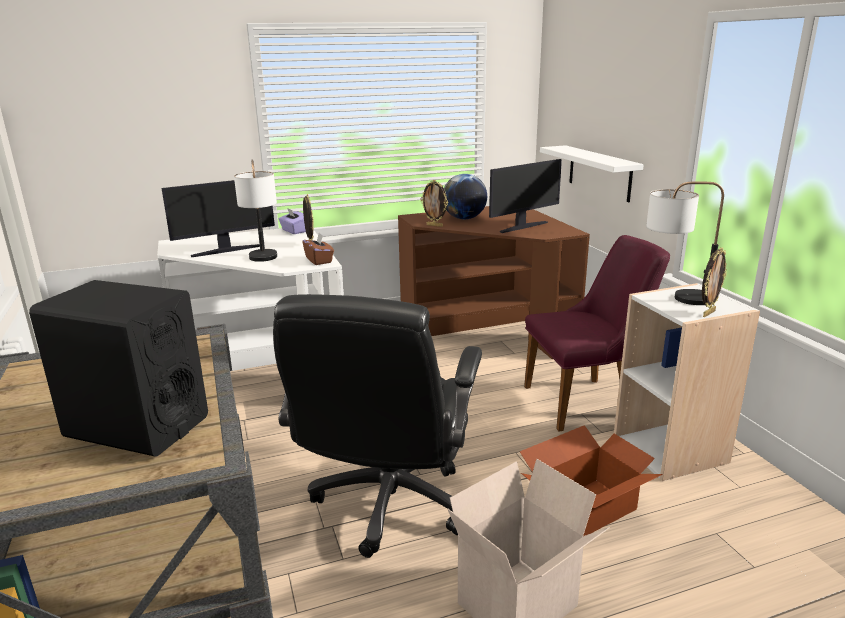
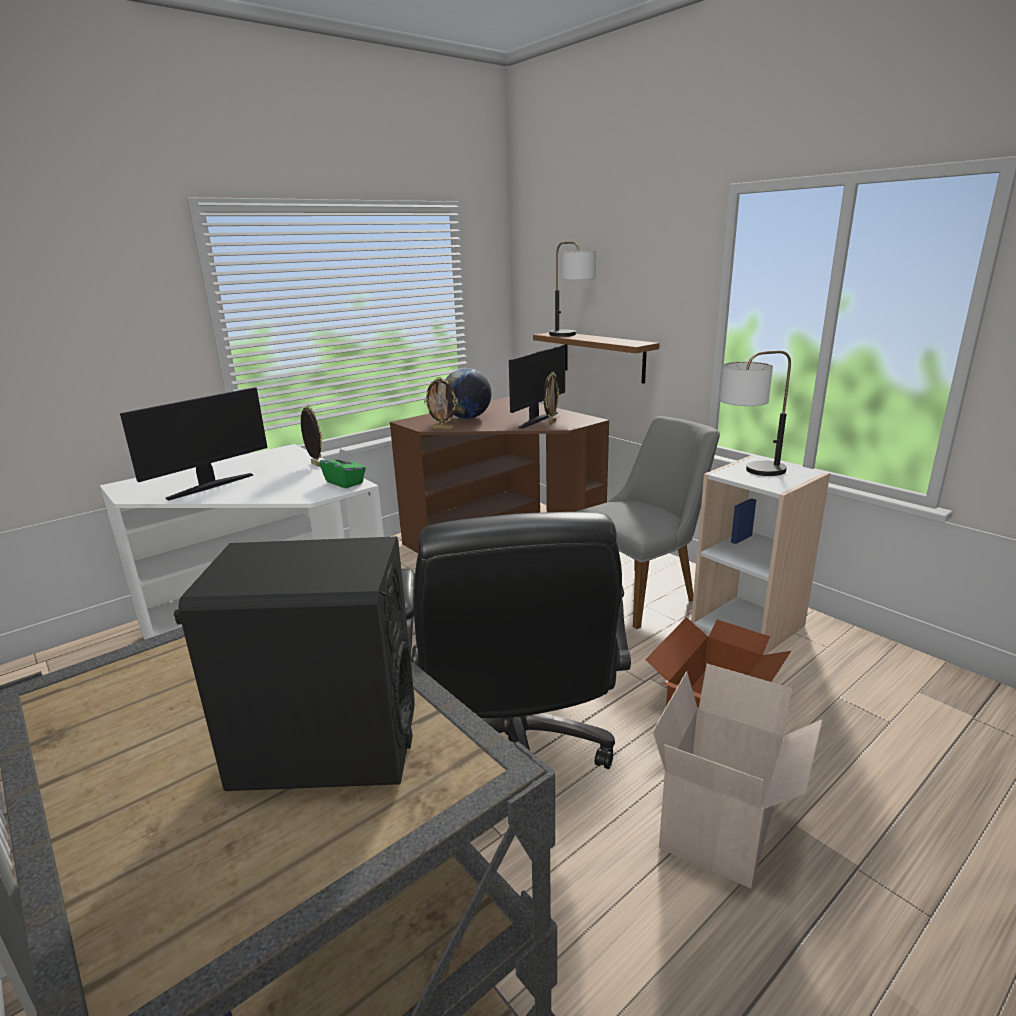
camera: 20 degrees left, 0 degrees up
table lamp [234,160,277,262] -> table lamp moved to [549,242,596,337]
purple tissue box [279,208,306,234] -> none
brown tissue box [303,233,334,265] -> green tissue box [320,449,366,488]
purple chair [524,235,670,431] -> grey chair [576,416,720,629]
white shelf [540,145,644,202] -> brown shelf [533,333,660,384]
picture frame [702,247,727,317] -> picture frame moved to [544,372,559,426]

